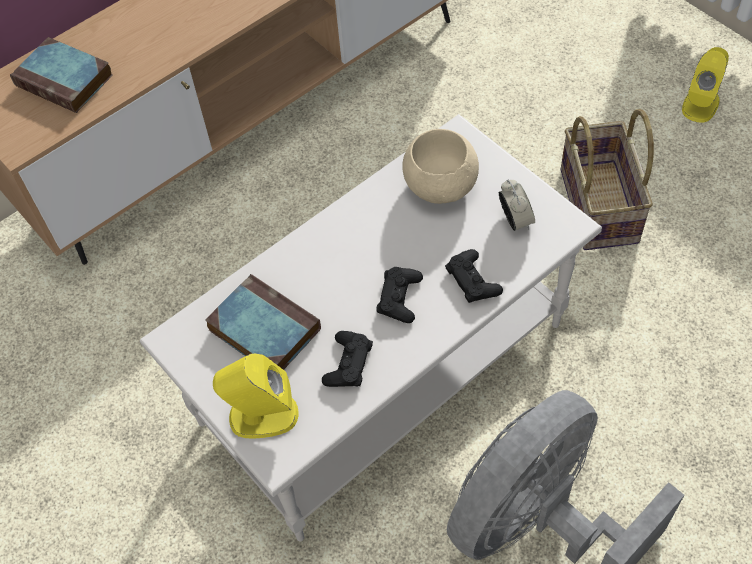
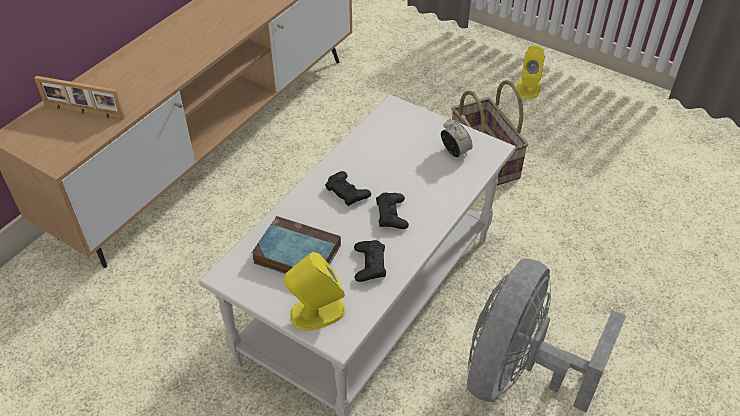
camera: 20 degrees left, 10 degrees down
book [10,37,113,113] -> picture frame [34,76,125,120]
beige bowl [403,129,479,204] -> none
black game controller [445,249,503,303] -> black game controller moved to [325,171,371,206]

